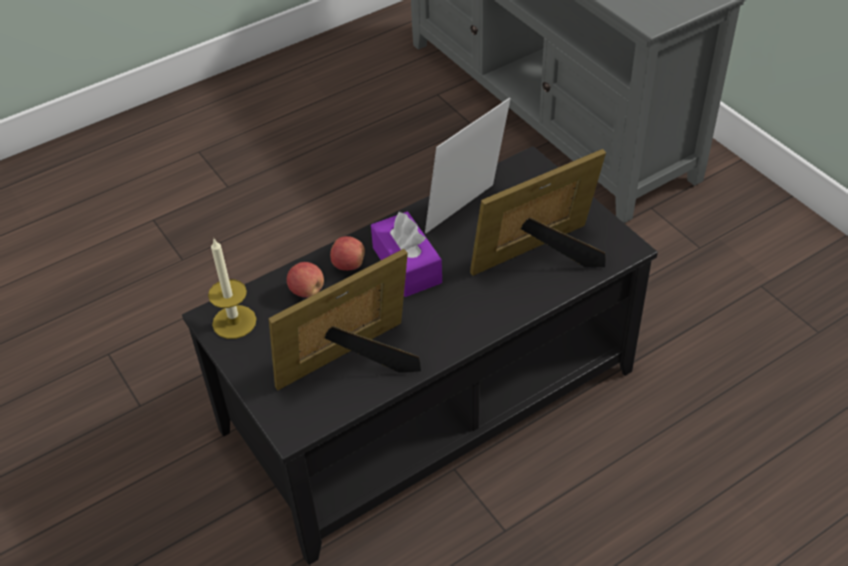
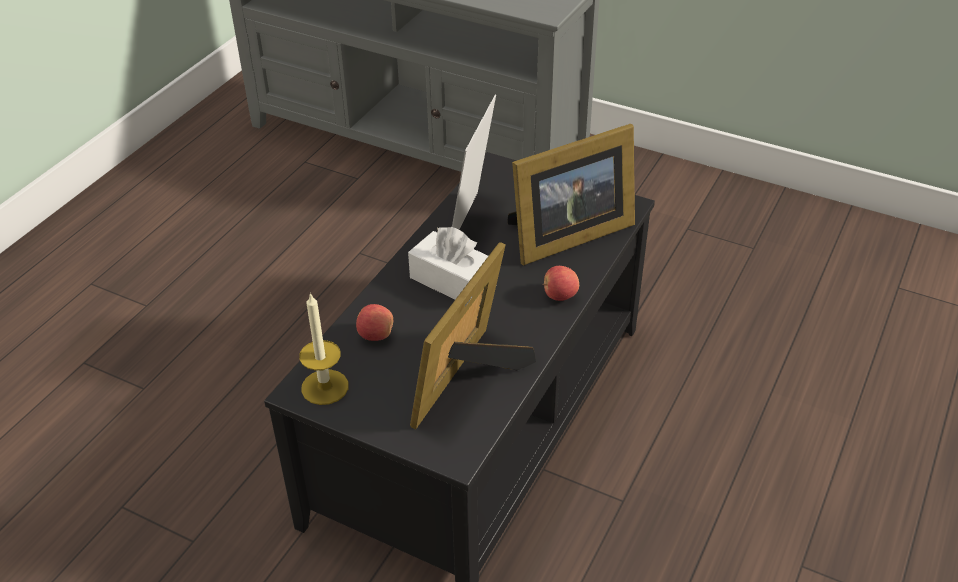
camera: 30 degrees left, 5 degrees down
apple [330,236,365,271] -> apple moved to [543,266,579,301]
purple tissue box [371,212,442,297] -> white tissue box [408,227,488,299]
picture frame [470,149,606,276] -> picture frame turned 150 degrees counterclockwise [507,124,635,265]

